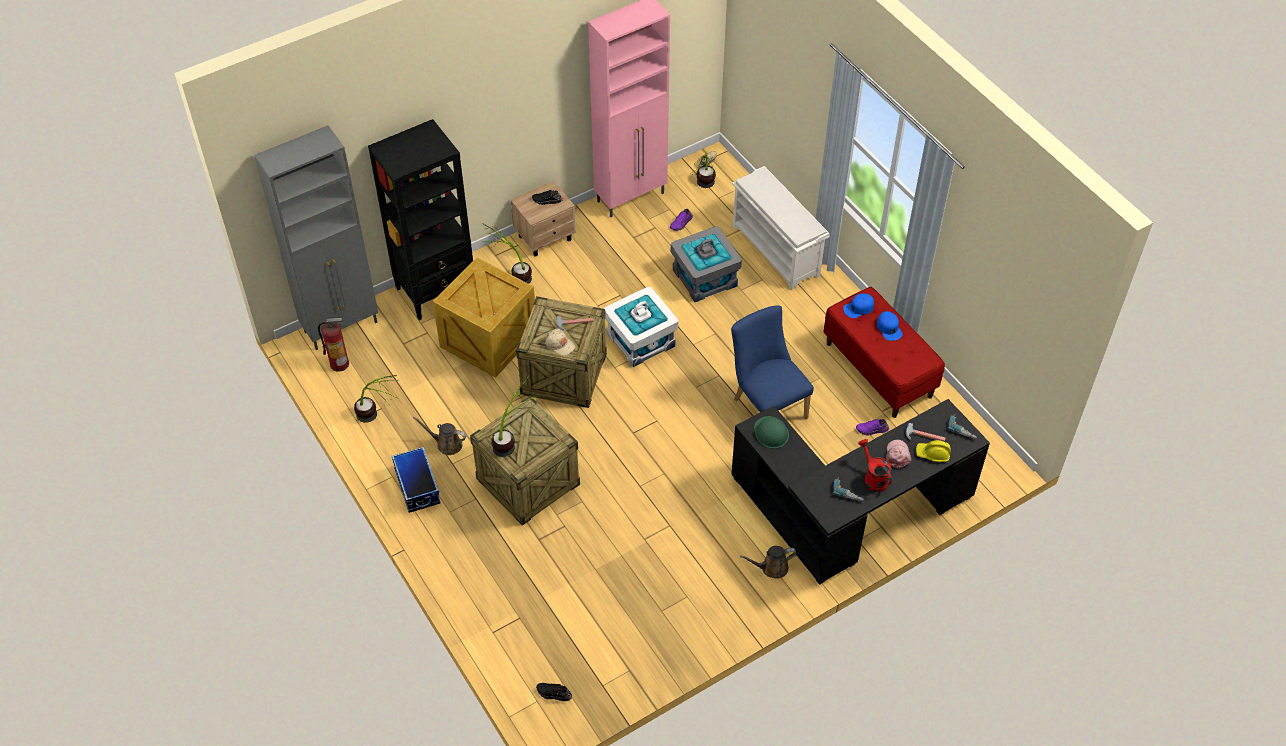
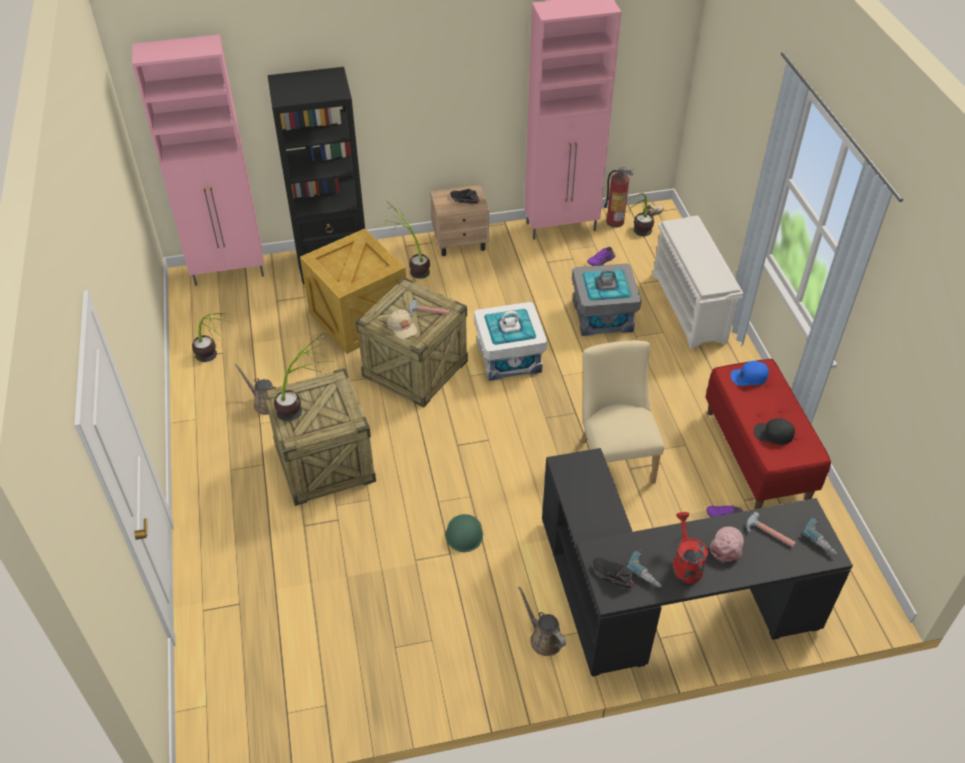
camera: 20 degrees right, 5 degrees down
grey cabinet [254,125,378,350] -> pink cabinet [132,34,264,286]
fire extinguisher [318,318,349,372] -> fire extinguisher moved to [604,167,634,228]
storage box [392,447,440,513] -> none
black shoe [536,683,572,701] -> black shoe moved to [593,558,635,589]
blue chair [731,305,814,419] -> beige chair [581,340,665,484]
brown watering can [740,546,796,579] -> brown watering can turned 45 degrees clockwise [518,586,566,656]
green hard hat [754,416,789,449] -> green hard hat moved to [446,514,483,552]
blue cap [877,311,903,341] -> none
yellow hard hat [916,440,951,463] -> none
none -> black cap [754,418,795,445]

